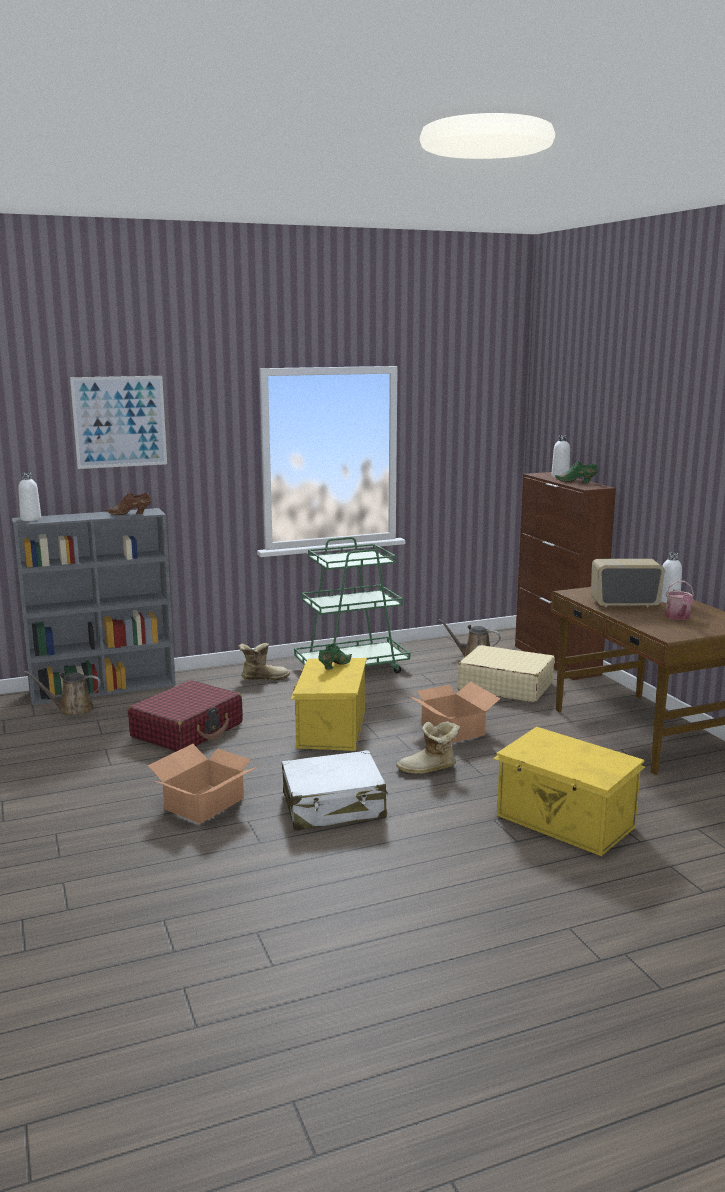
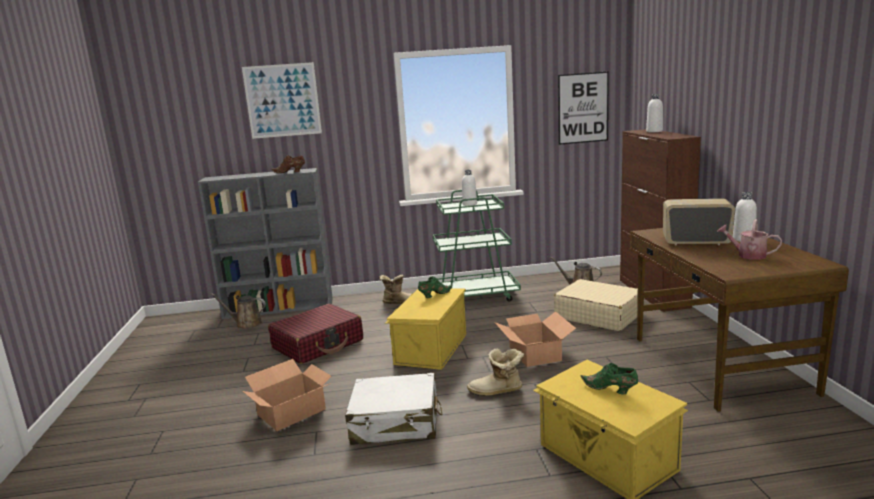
camera: 15 degrees right, 0 degrees up
white bottle [18,473,41,521] -> white bottle moved to [462,170,477,206]
green shoe [555,462,598,483] -> green shoe moved to [580,363,638,394]
watering can [665,581,694,620] -> watering can turned 105 degrees clockwise [717,219,782,260]
none -> picture [558,71,609,145]

